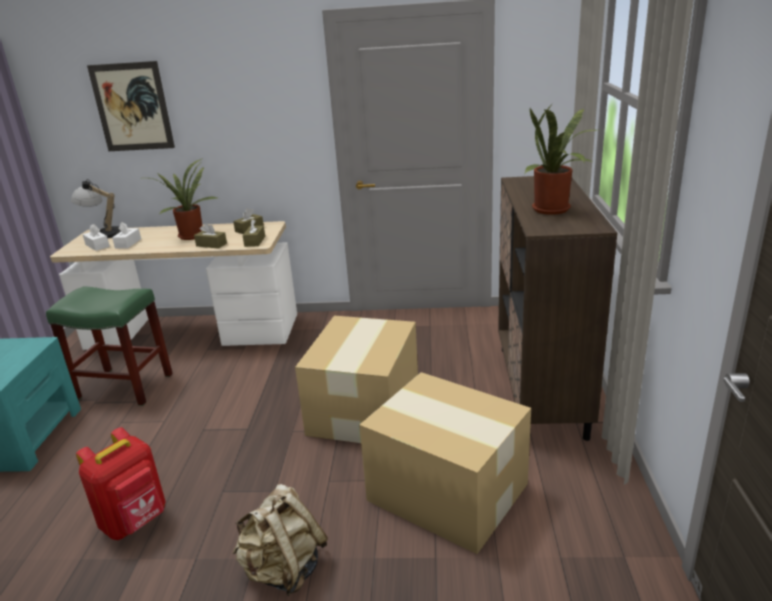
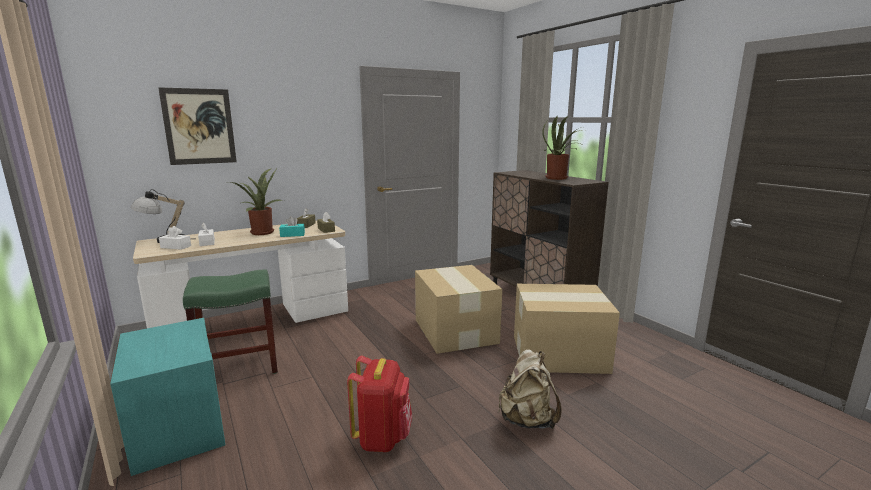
camera: 35 degrees left, 10 degrees down
brown tissue box [194,223,227,249] -> turquoise tissue box [279,216,305,237]

